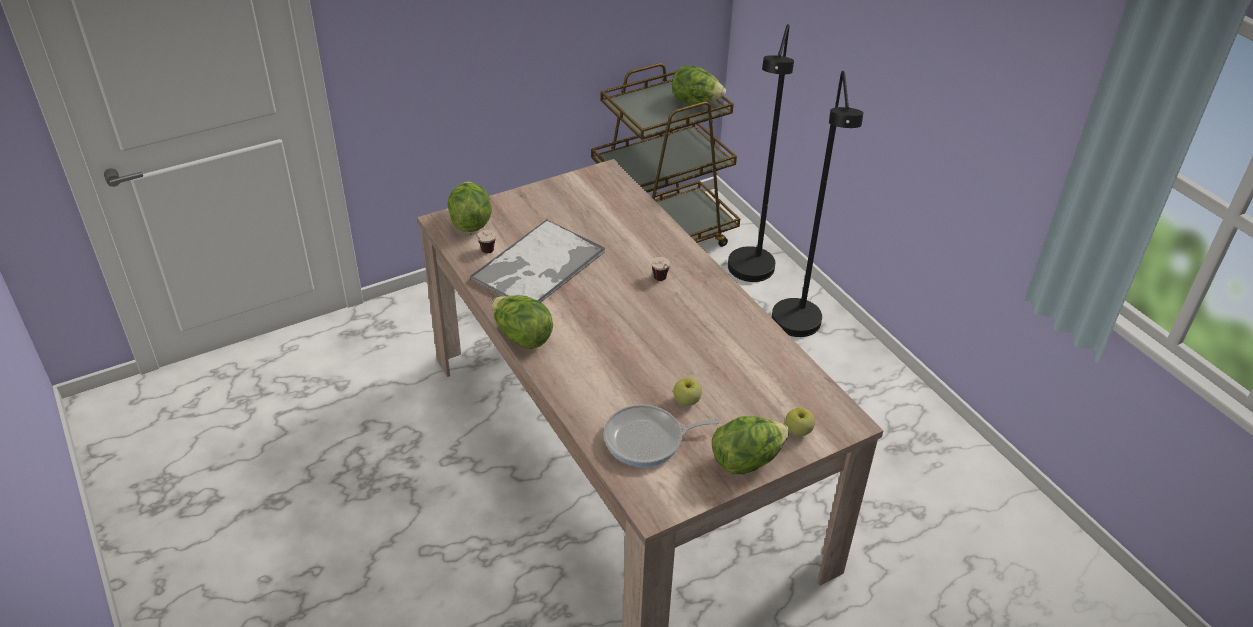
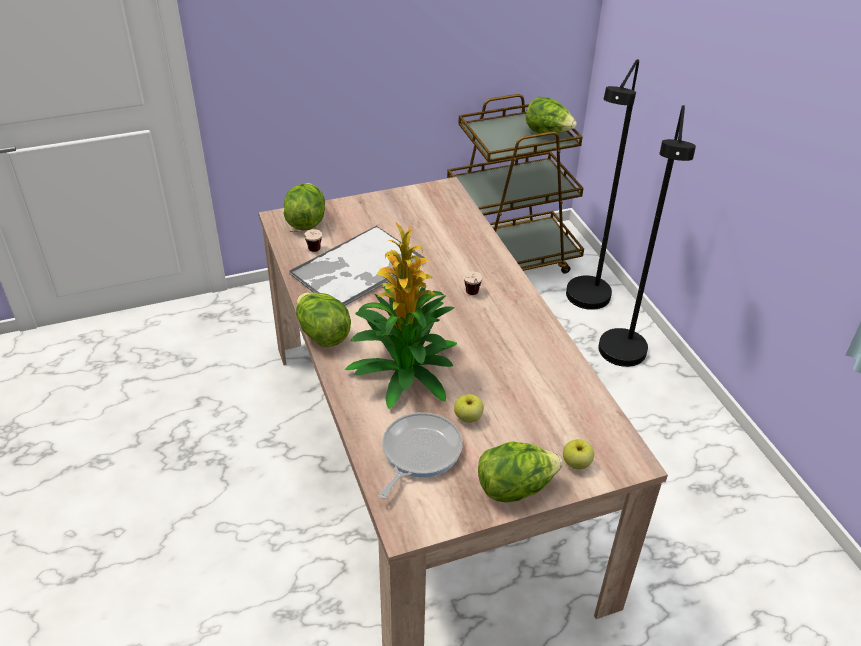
camera: 10 degrees right, 0 degrees up
frying pan [604,405,720,467] -> frying pan turned 120 degrees clockwise [379,412,463,499]
none -> potted plant [344,221,457,409]

